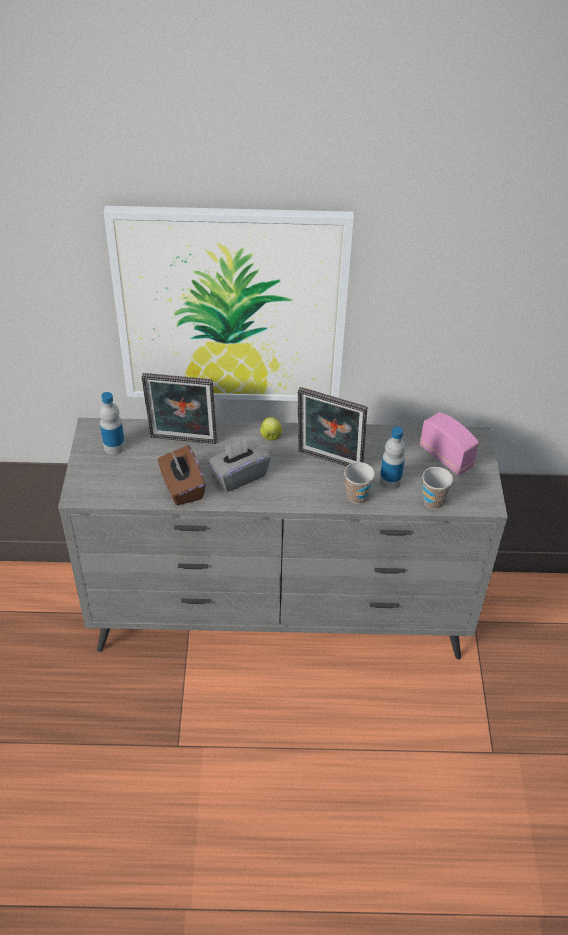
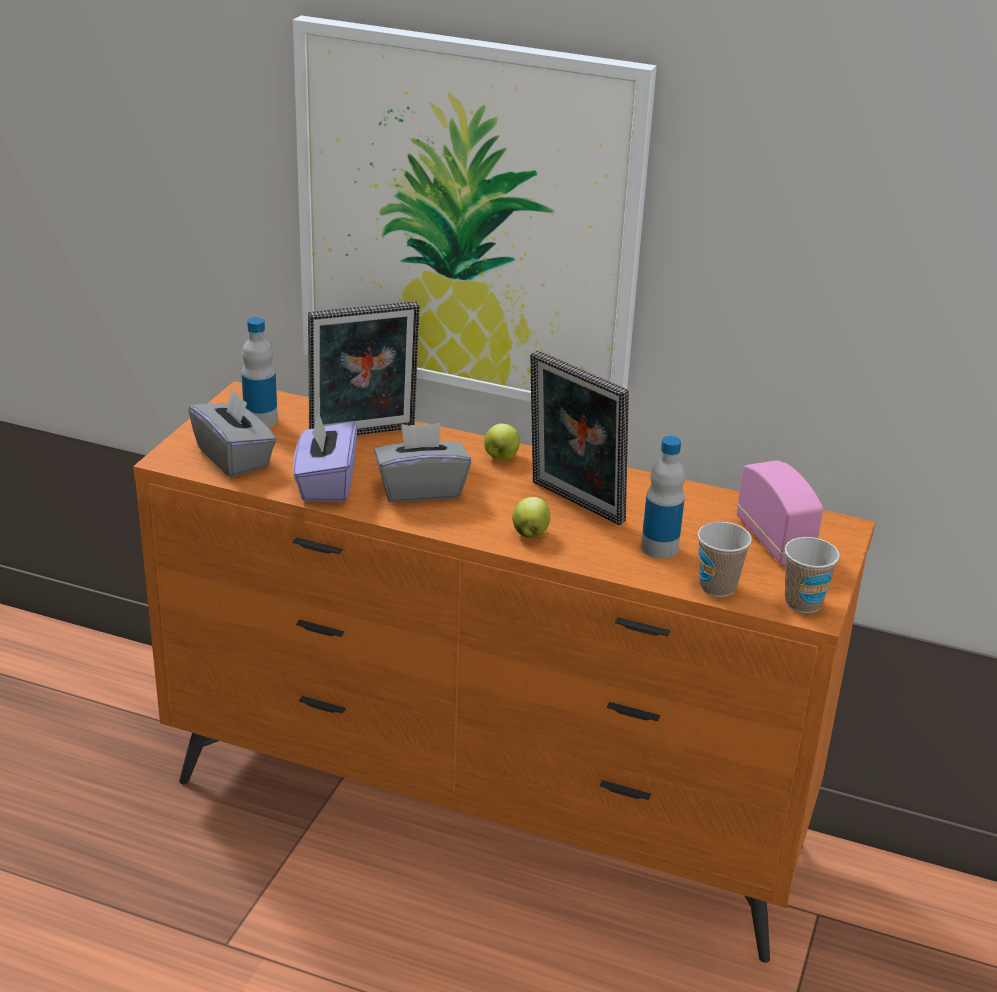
camera: 20 degrees right, 15 degrees down
grey dresser [58,418,508,660] -> orange dresser [133,381,875,963]
picture frame [141,373,217,444] -> picture frame turned 45 degrees counterclockwise [308,301,420,435]
brown tissue box [158,445,206,505] -> purple tissue box [293,413,357,502]
cup [344,462,375,504] -> cup moved to [785,537,840,613]
none -> grey tissue box [188,388,277,477]
none -> apple [512,497,551,538]

